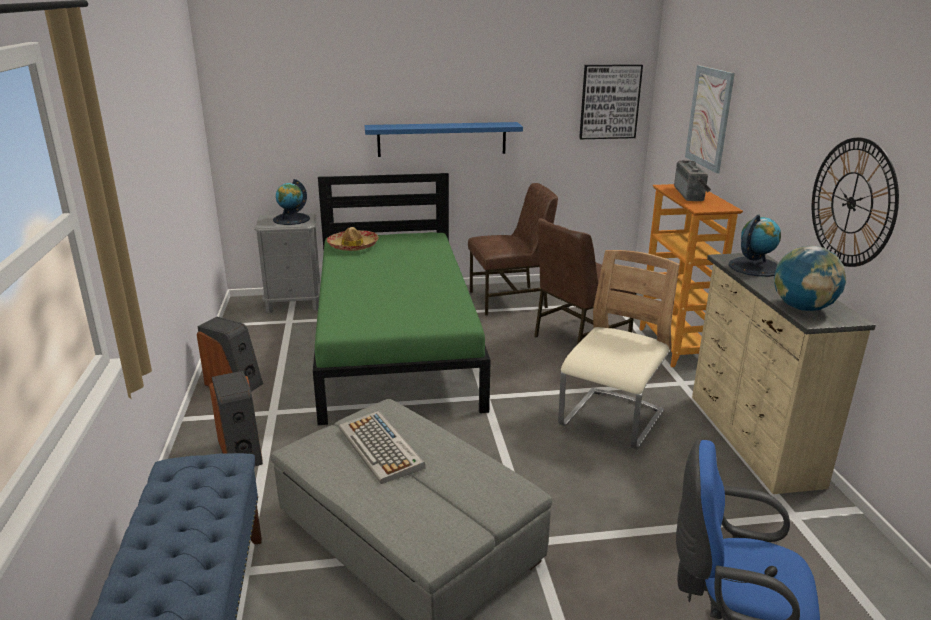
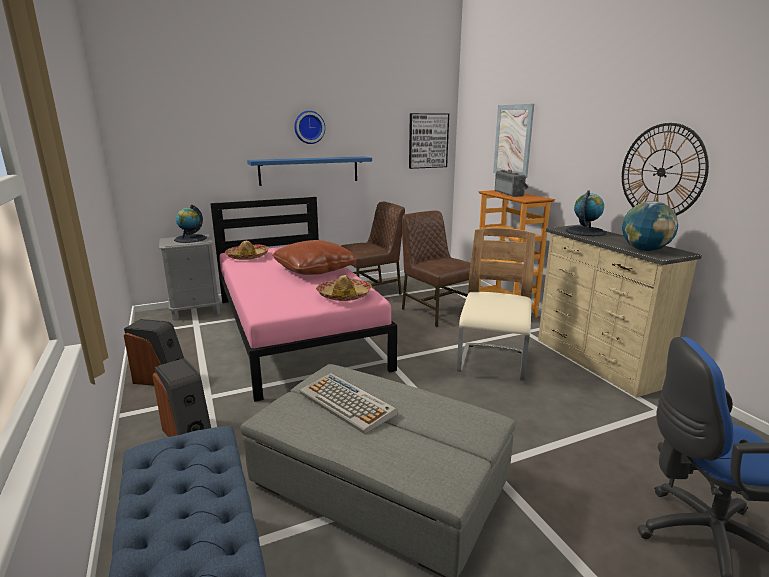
camera: 15 degrees left, 5 degrees down
green bed [313,173,491,425] -> pink bed [210,197,397,402]
brown chair [534,218,636,345] -> brown chair turned 105 degrees clockwise [402,211,471,327]
none -> brown pillow [272,240,357,275]
none -> wall clock [294,111,325,144]
none -> hat [316,275,372,301]

